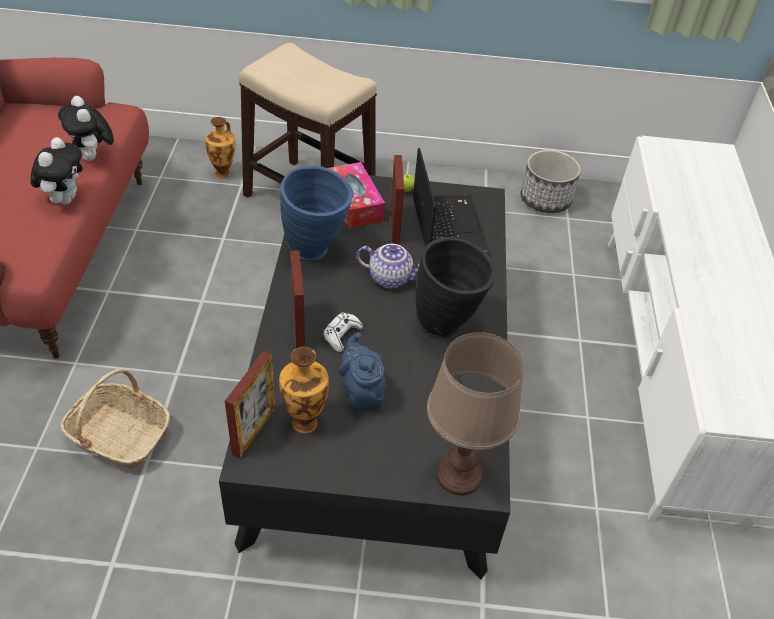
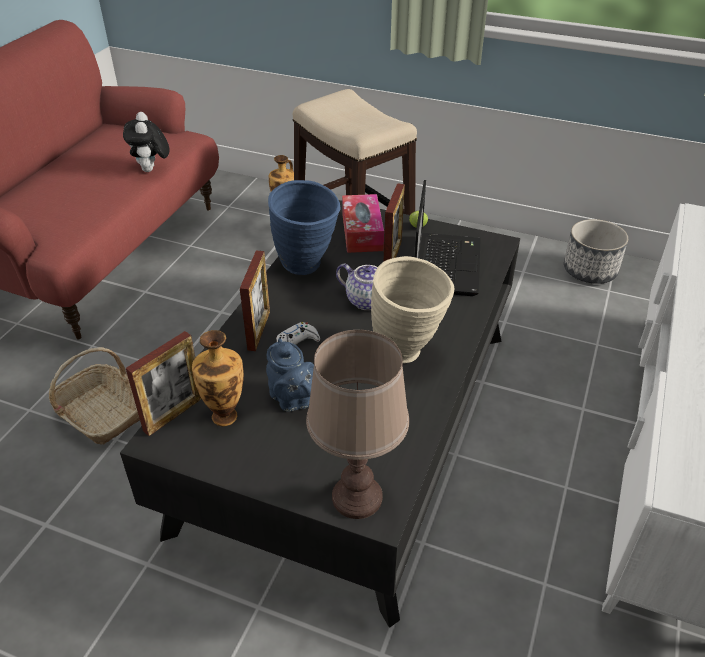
camera: 20 degrees right, 5 degrees down
plush toy [31,137,83,204] -> none
blue teapot [338,333,385,412] -> blue teapot turned 150 degrees clockwise [266,338,314,412]
black vase [416,237,496,338] -> beige vase [371,256,454,363]

